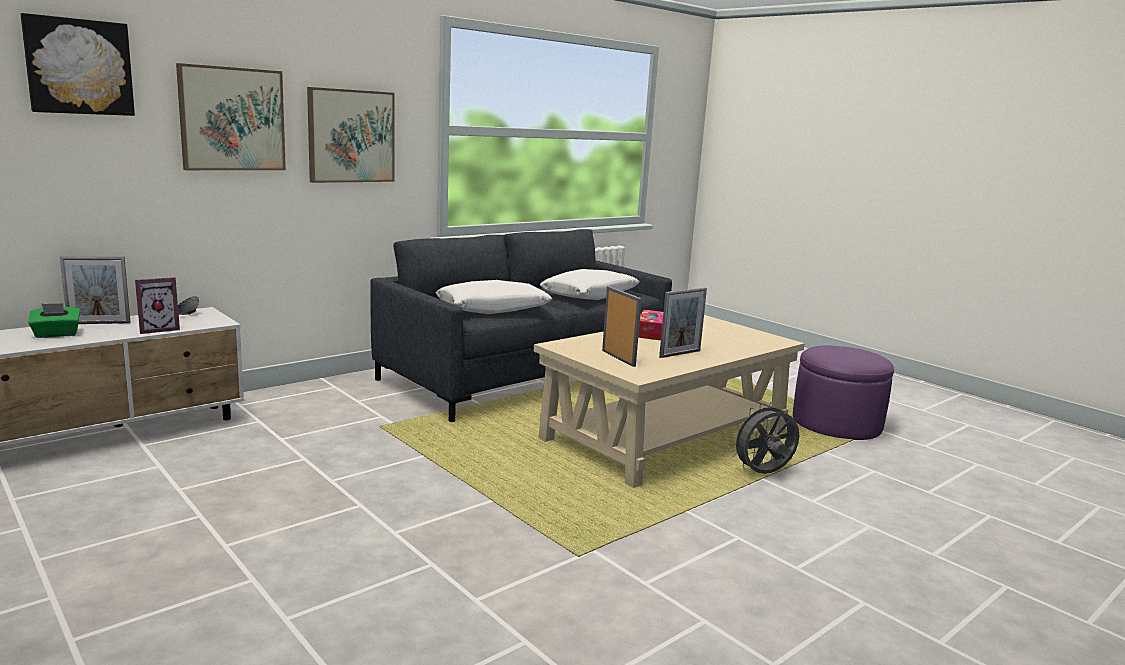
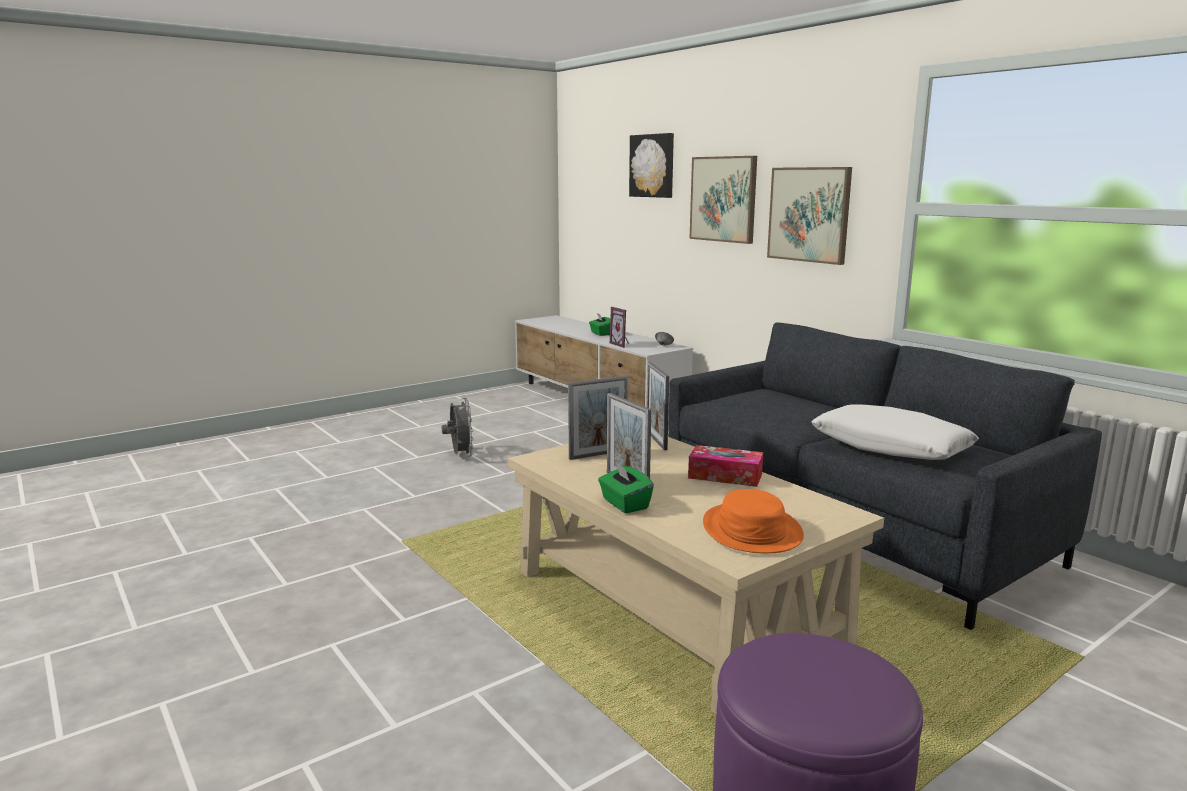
camera: 95 degrees right, 0 degrees up
picture frame [60,256,130,324] -> picture frame moved to [647,362,669,450]
white pillow [436,280,552,314] -> none
grey fan [730,402,799,474] -> grey fan moved to [441,398,474,457]
none -> green tissue box [598,461,654,513]
none -> orange hat [703,489,804,553]

